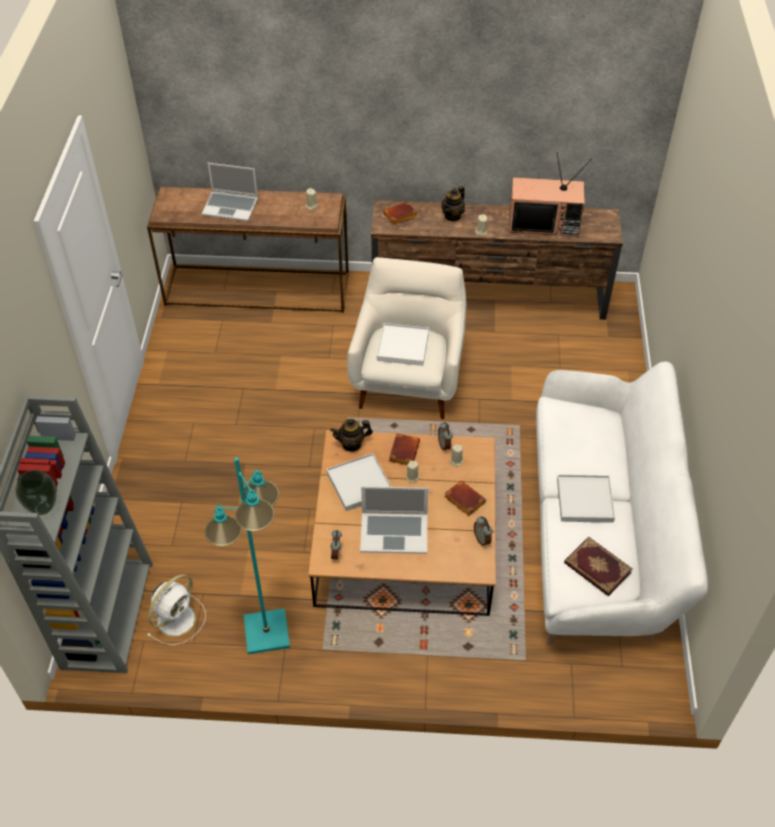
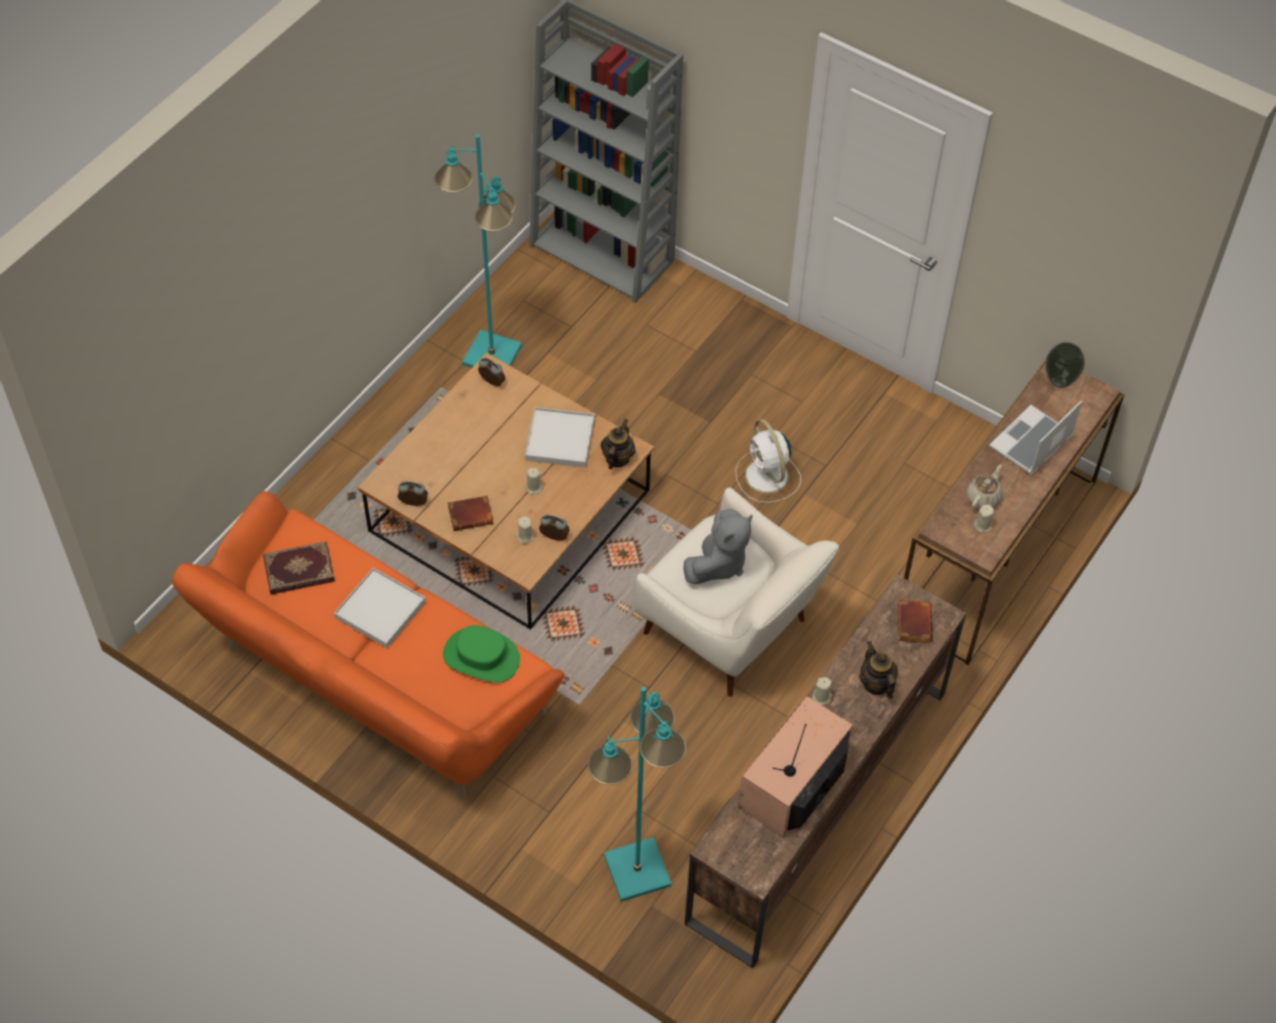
camera: 120 degrees right, 5 degrees up
vase [15,470,57,515] -> vase moved to [1046,342,1085,388]
white fan [148,574,206,645] -> white fan moved to [735,419,801,503]
laptop [360,487,429,554] -> none
white tray [377,323,429,366] -> grey plush toy [683,508,752,584]
brown book [389,433,420,465] -> none
white sofa [536,362,708,645] -> orange sofa [172,491,564,800]
none -> green hat [443,625,520,683]
none -> turquoise floor lamp [588,687,686,902]
none -> beige teapot [967,465,1002,508]

